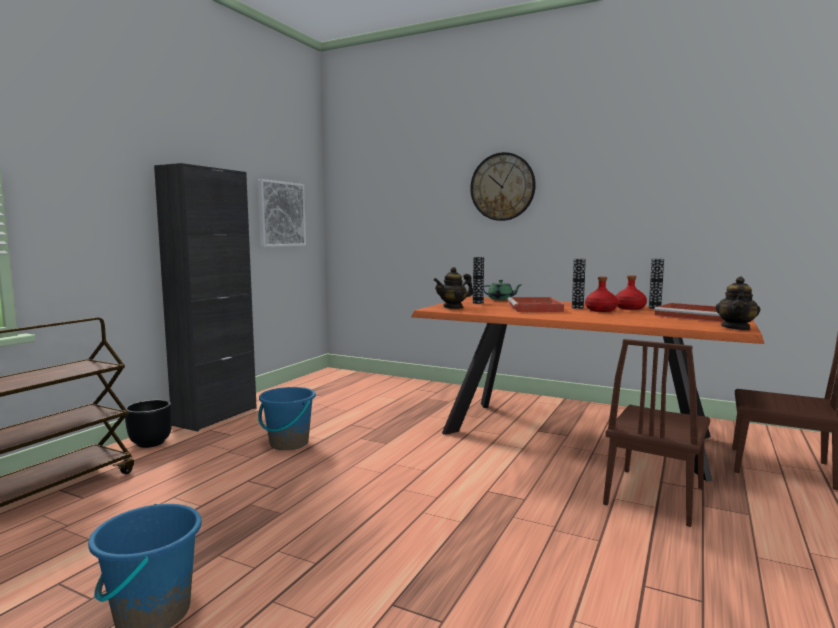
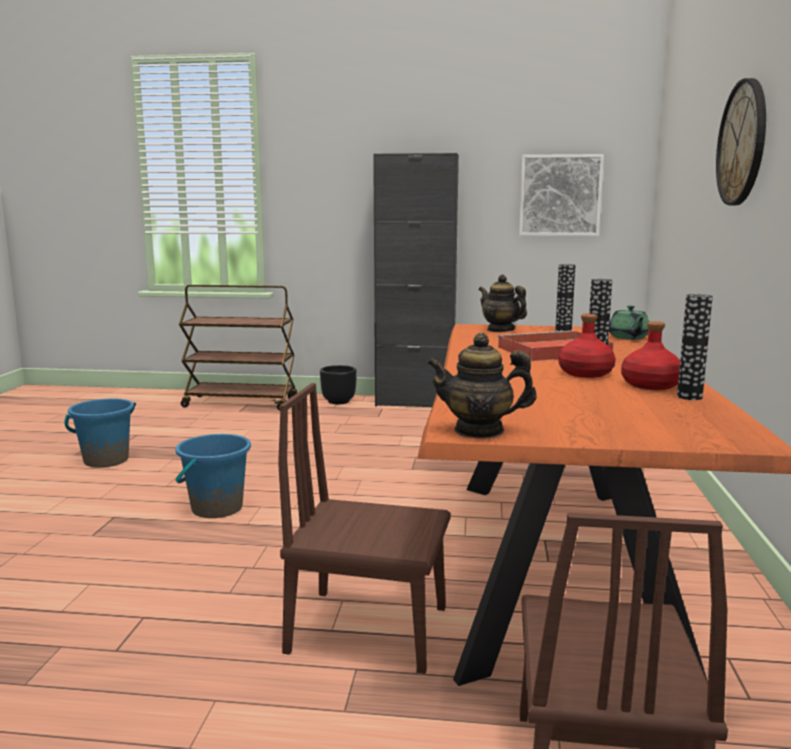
camera: 70 degrees right, 5 degrees up
blue bucket [258,387,316,450] -> blue bucket moved to [175,434,251,518]
red tray [654,303,725,322] -> none

